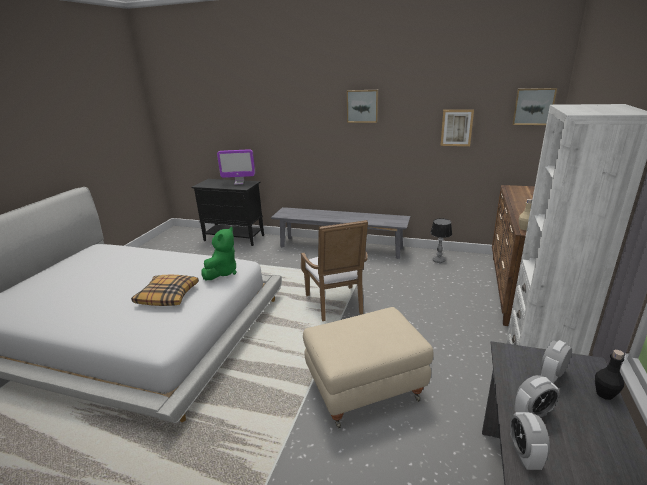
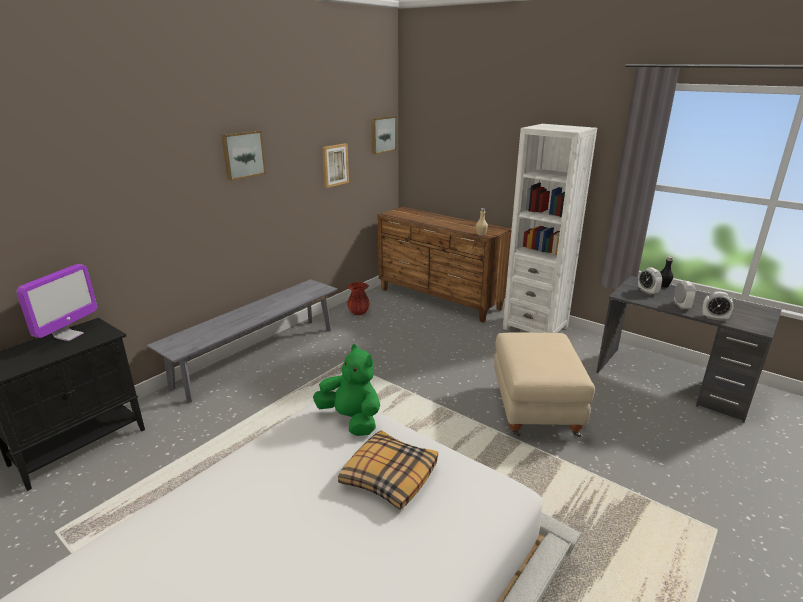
camera: 70 degrees left, 0 degrees up
white armchair [301,220,368,321] -> none
table lamp [430,218,452,263] -> red vase [347,282,370,315]

